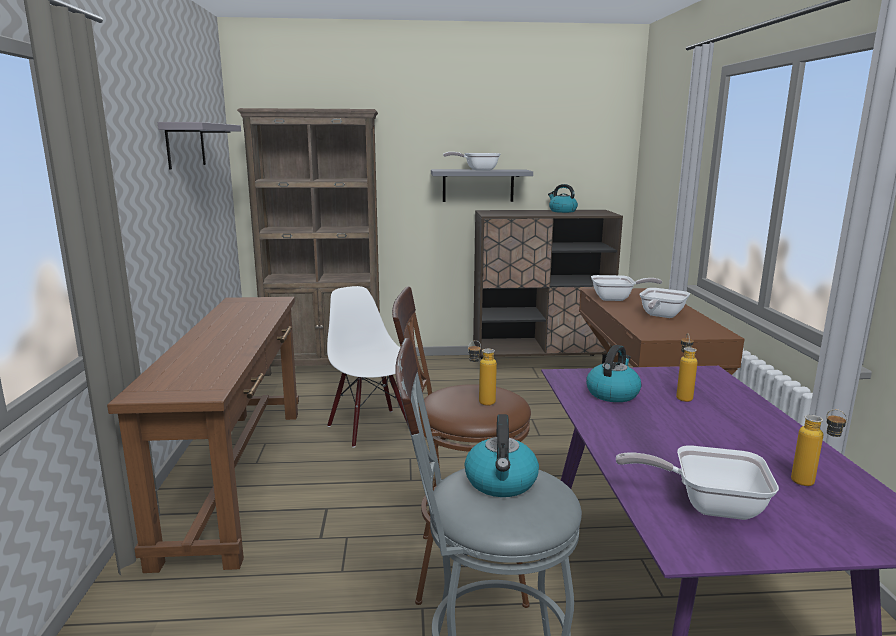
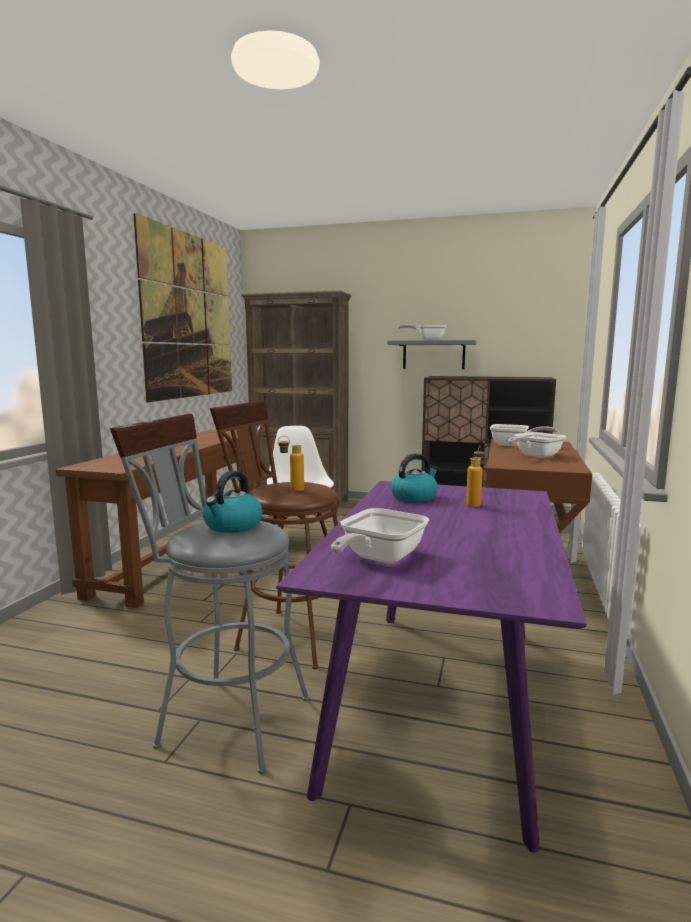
camera: 20 degrees right, 5 degrees down
grey shelf [158,122,241,170] -> picture [133,213,232,402]
kettle [548,184,578,213] -> none
frying pan [616,445,779,520] -> frying pan turned 90 degrees counterclockwise [331,508,429,564]
bottle [791,409,848,486] -> none

